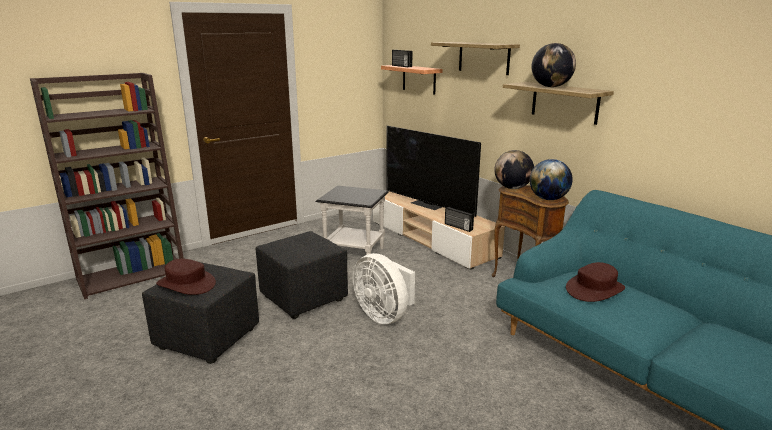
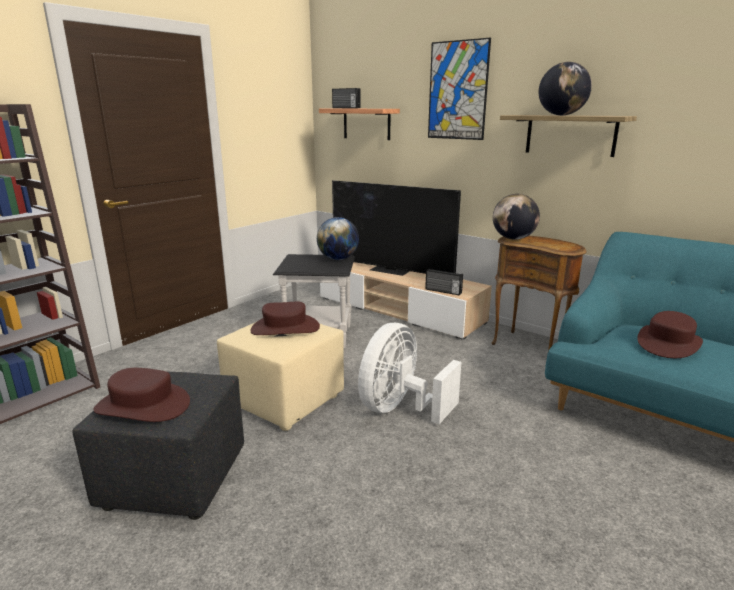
camera: 15 degrees left, 0 degrees up
black ottoman [256,231,348,319] -> beige ottoman [217,322,344,431]
white fan [353,253,415,324] -> white fan turned 90 degrees clockwise [358,323,461,424]
shelf [431,42,520,75] -> picture [428,38,491,140]
globe [530,159,573,200] -> globe moved to [317,217,359,260]
none -> brown hat [250,301,320,335]

